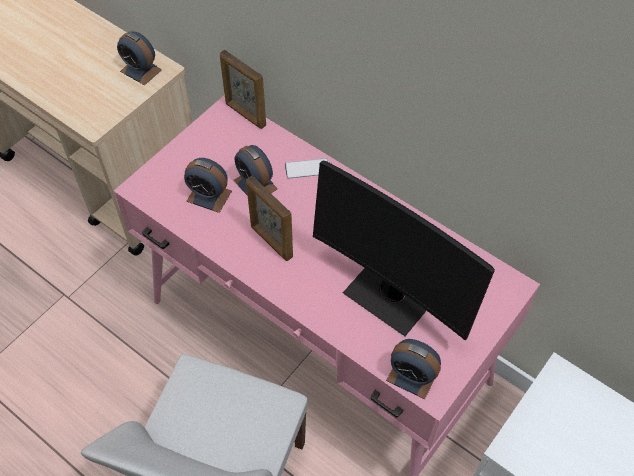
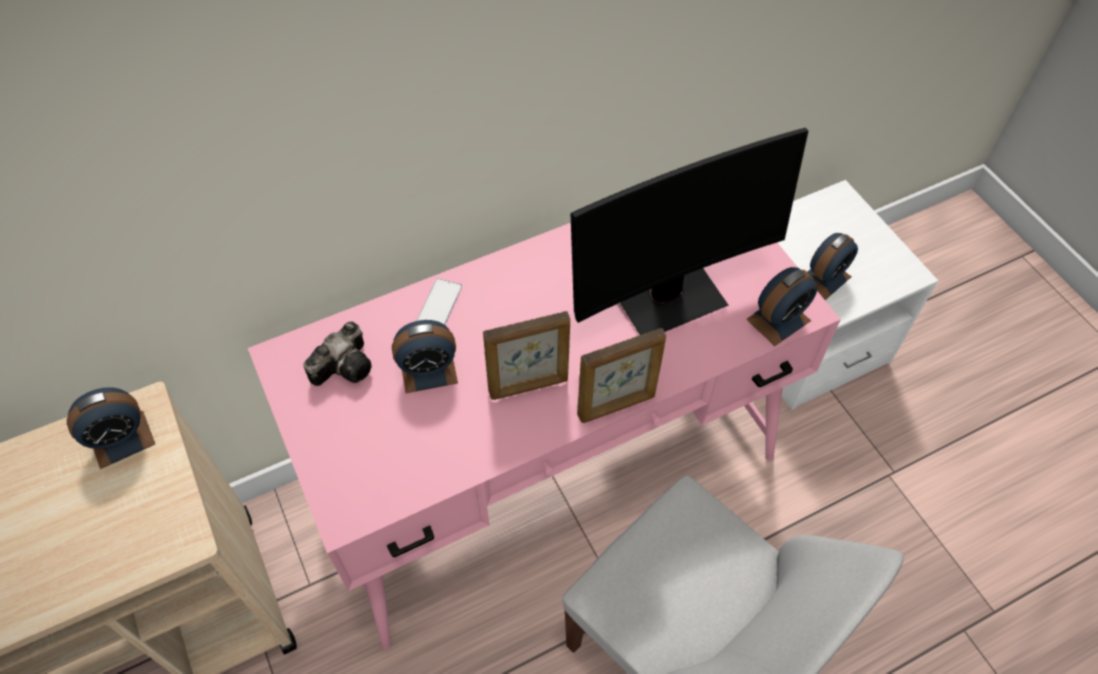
camera: 65 degrees left, 0 degrees up
alarm clock [184,158,232,213] -> alarm clock moved to [808,233,858,300]
picture frame [220,50,266,129] -> picture frame moved to [577,328,666,423]
none -> camera [303,321,372,386]

